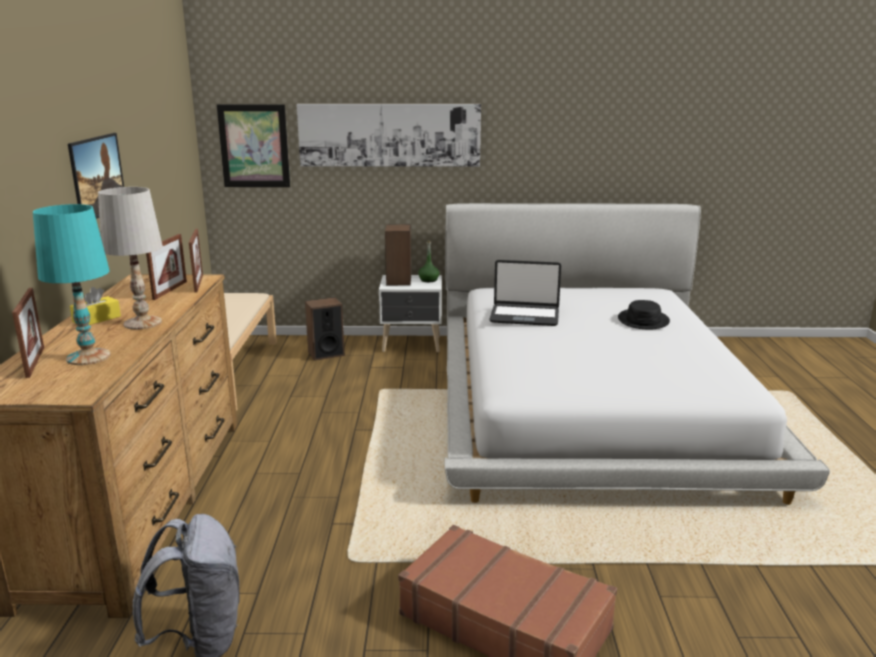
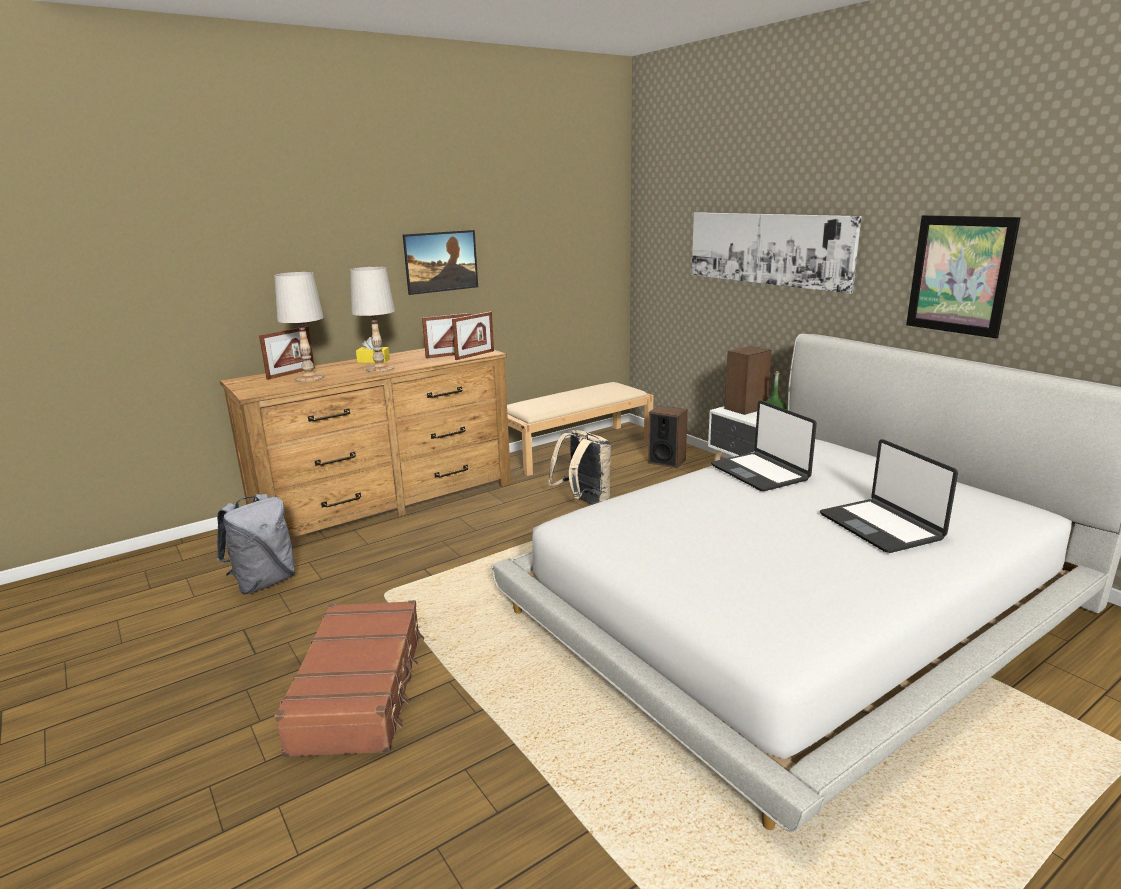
camera: 55 degrees right, 0 degrees up
turquoise table lamp [33,204,111,365] -> white table lamp [274,272,324,382]
picture [217,104,290,187] -> picture moved to [906,215,1021,338]
black hat [618,300,670,329] -> laptop [820,439,958,553]
none -> beige backpack [548,430,611,505]

